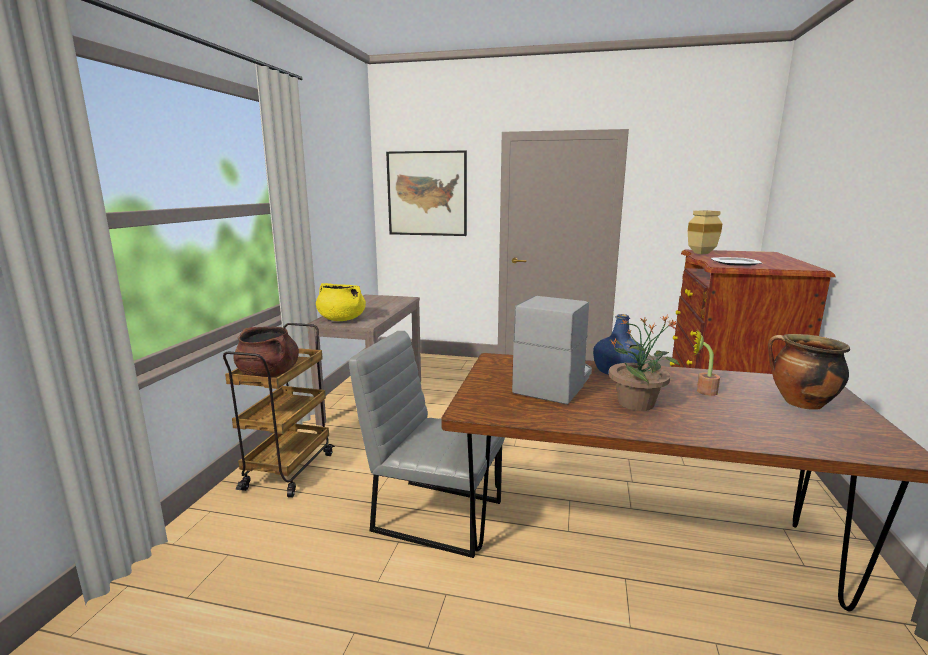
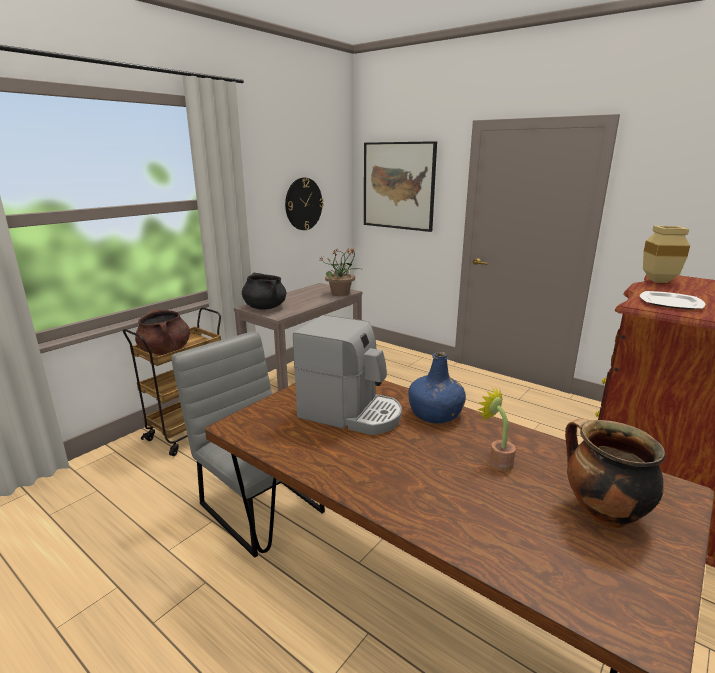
camera: 25 degrees right, 5 degrees up
yellow cooking pot [316,283,366,321] -> black cooking pot [242,273,286,310]
coffee machine [512,296,592,404] -> coffee machine turned 60 degrees clockwise [293,315,402,435]
potted plant [609,315,680,411] -> potted plant moved to [319,249,363,296]
none -> wall clock [285,178,324,230]

